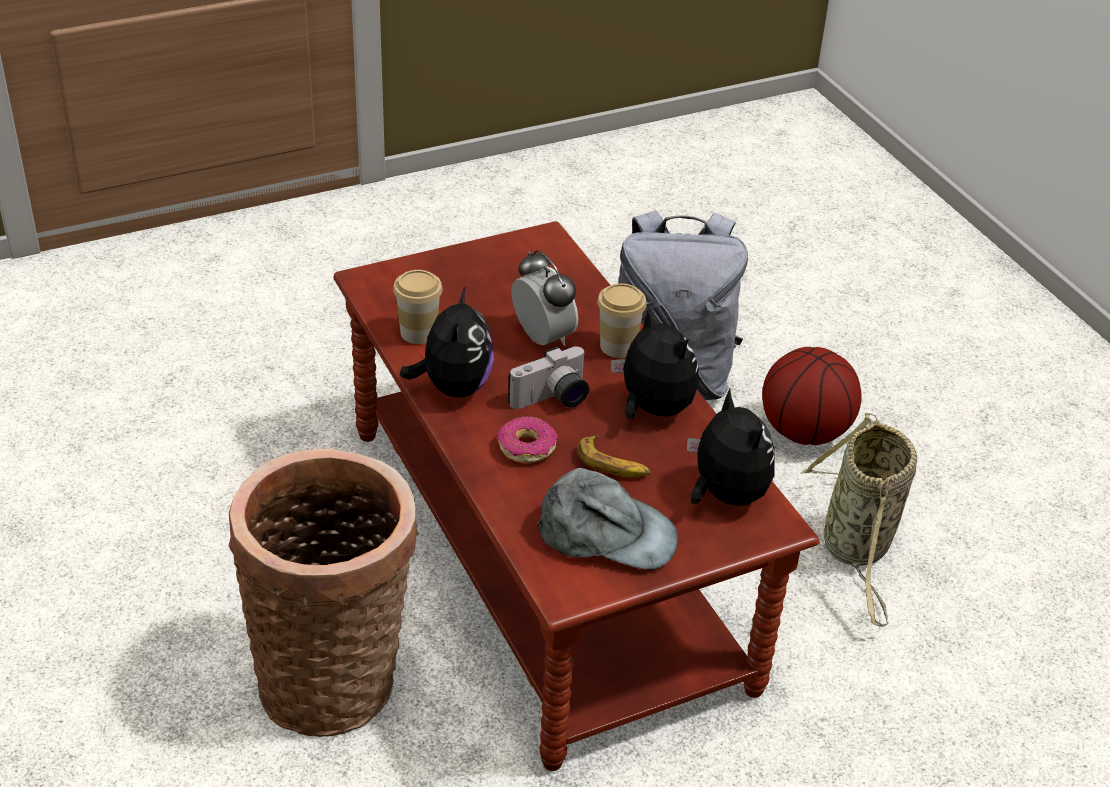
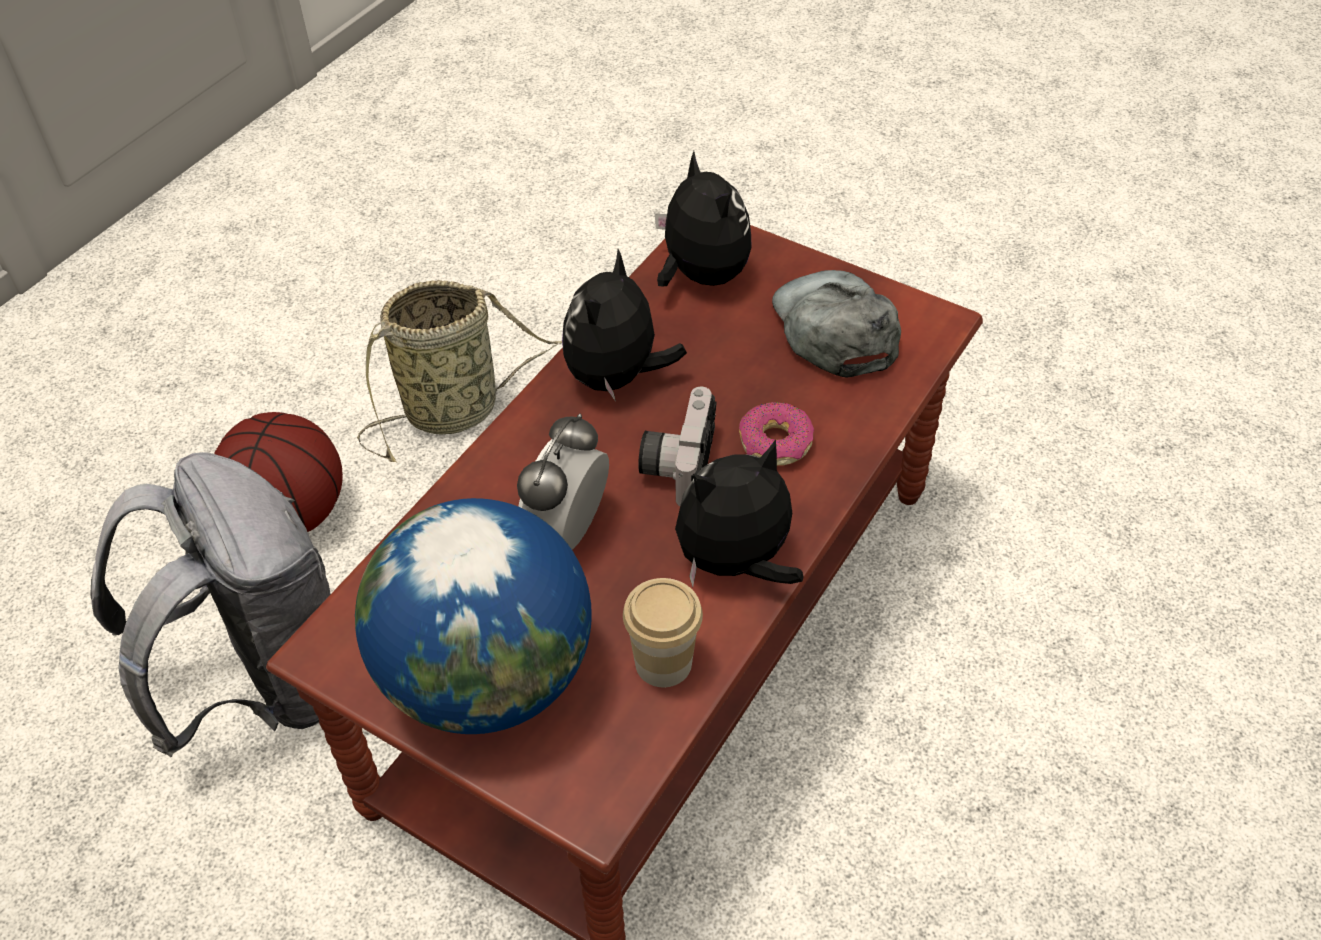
camera: 120 degrees left, 10 degrees up
basket [228,449,419,737] -> none
camera [508,346,589,409] -> camera turned 105 degrees counterclockwise [638,387,716,506]
banana [578,435,651,478] -> none
cup [597,283,647,358] -> none
plush toy [687,388,775,506] -> plush toy turned 120 degrees clockwise [655,151,751,287]
none -> globe [355,498,592,734]

